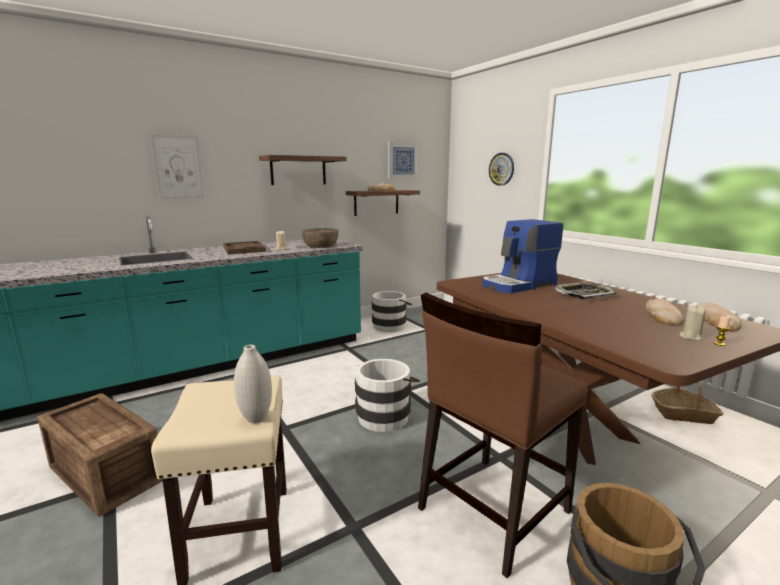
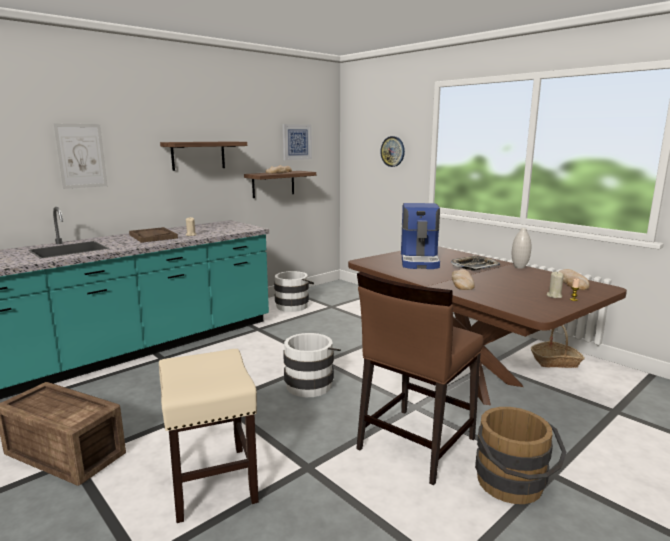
camera: 10 degrees left, 0 degrees up
white vase [234,345,272,423] -> white vase moved to [512,228,531,269]
brown bowl [302,228,338,248] -> none
coffee machine [483,219,563,293] -> coffee machine turned 45 degrees counterclockwise [401,203,440,269]
bread [646,299,684,325] -> bread moved to [452,269,475,290]

